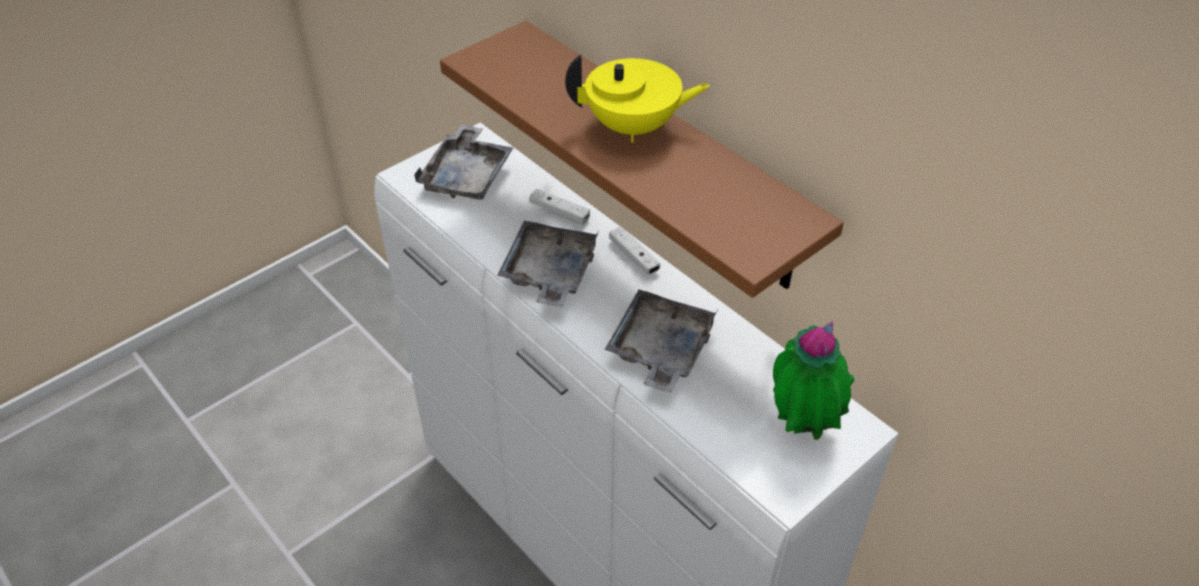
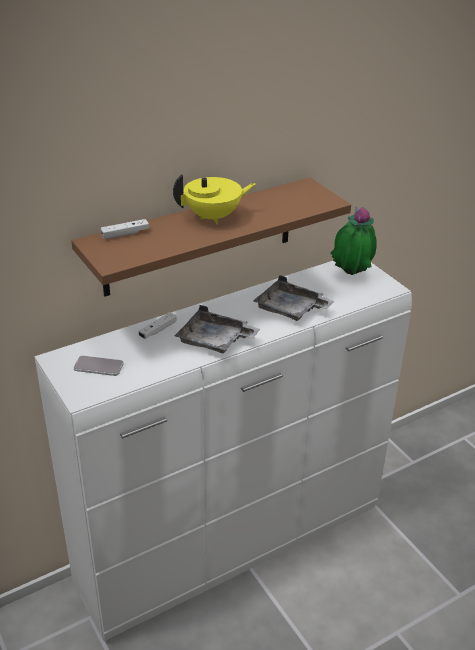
camera: 80 degrees left, 10 degrees down
grey tray [414,124,513,200] -> phone [73,355,124,376]
yellow teapot [565,54,710,143] -> yellow teapot turned 60 degrees clockwise [173,174,256,224]
white game controller [609,227,660,275] -> white game controller moved to [100,219,149,239]

